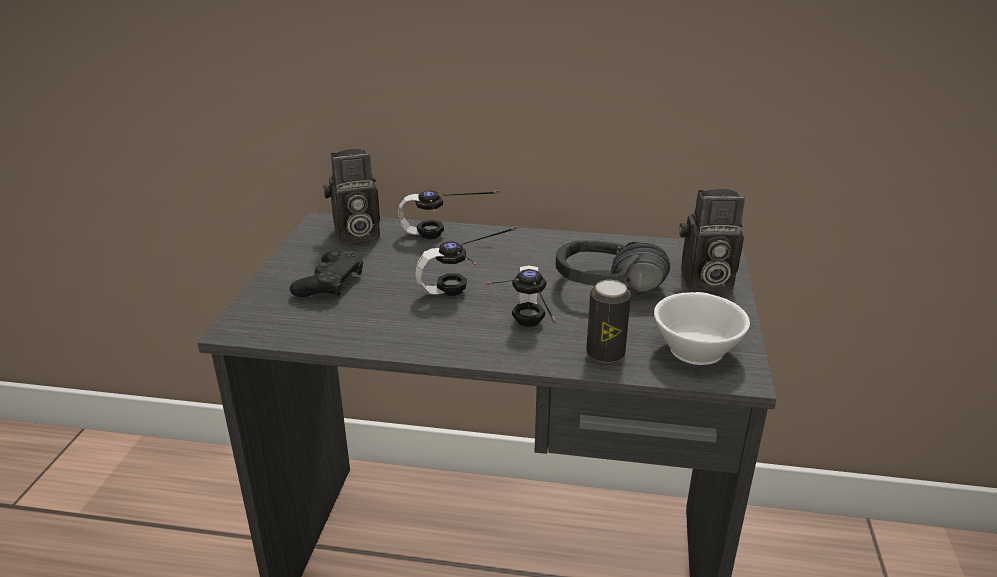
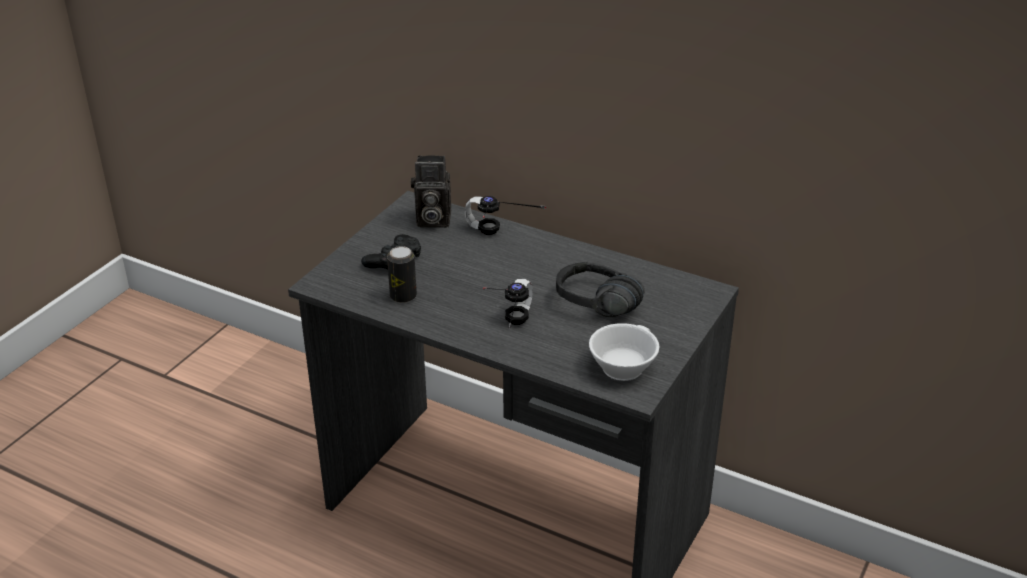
camera: 20 degrees right, 5 degrees up
headphones [415,226,518,296] -> none
can [586,280,631,363] -> can moved to [387,246,417,303]
camera [679,189,745,291] -> none

